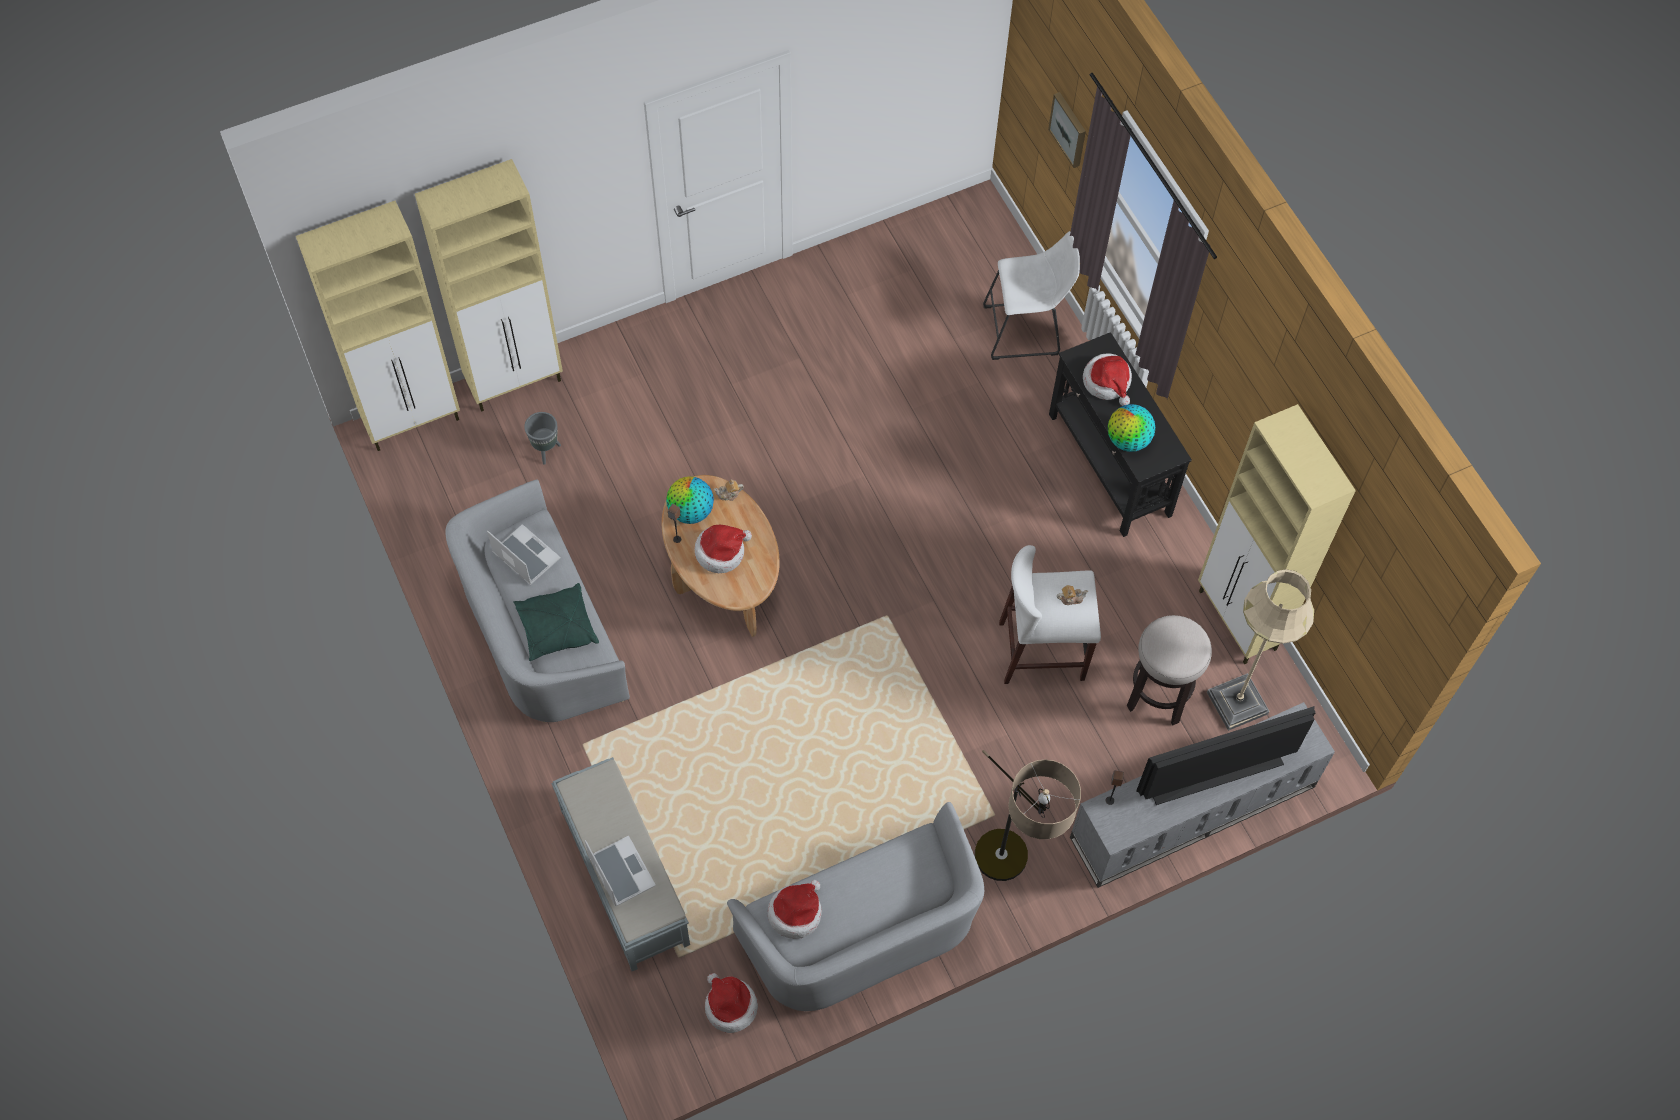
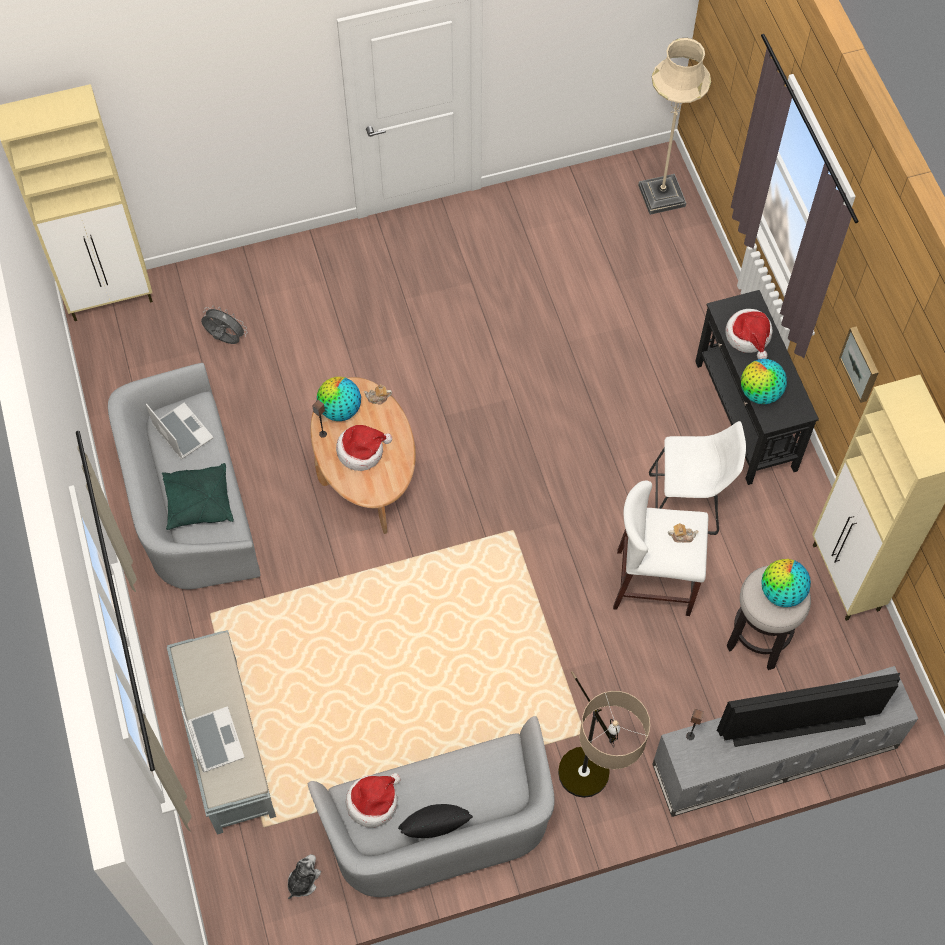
camera: 10 degrees right, 0 degrees up
beige cabinet [415,159,563,412] -> none
grey planter [524,412,561,465] -> grey fan [201,305,247,344]
hat [705,973,758,1033] -> plush toy [288,854,321,899]
white stool [983,231,1080,360] -> white stool moved to [649,421,746,535]
picture [1048,92,1086,168] -> picture moved to [839,327,879,403]
beige floor lamp [1207,569,1314,731] -> beige floor lamp moved to [638,38,711,215]
none -> black pillow [398,804,473,838]
none -> globe [761,559,811,607]

